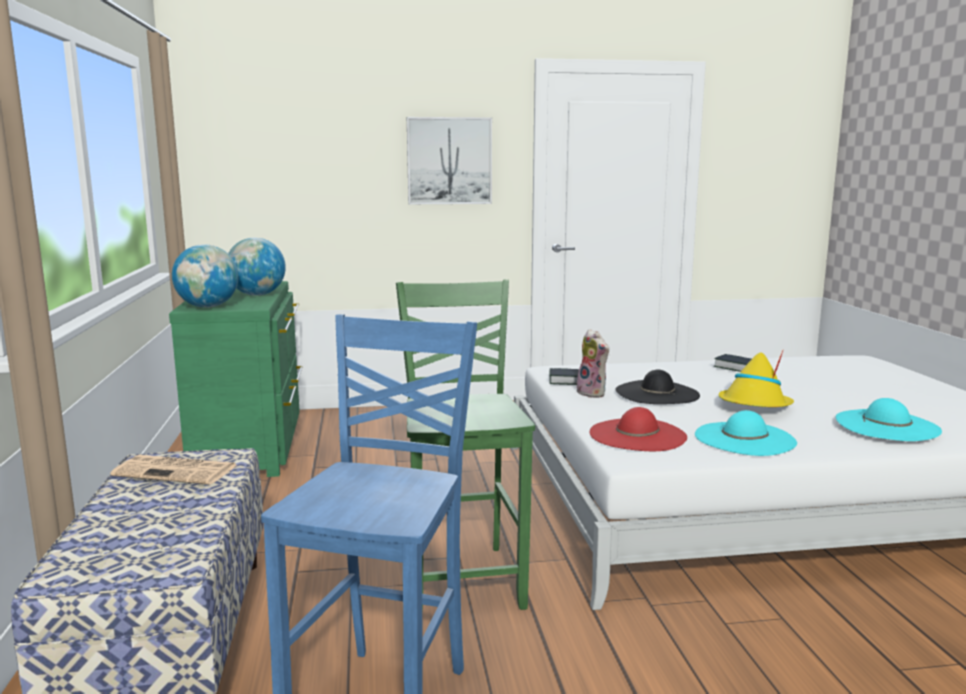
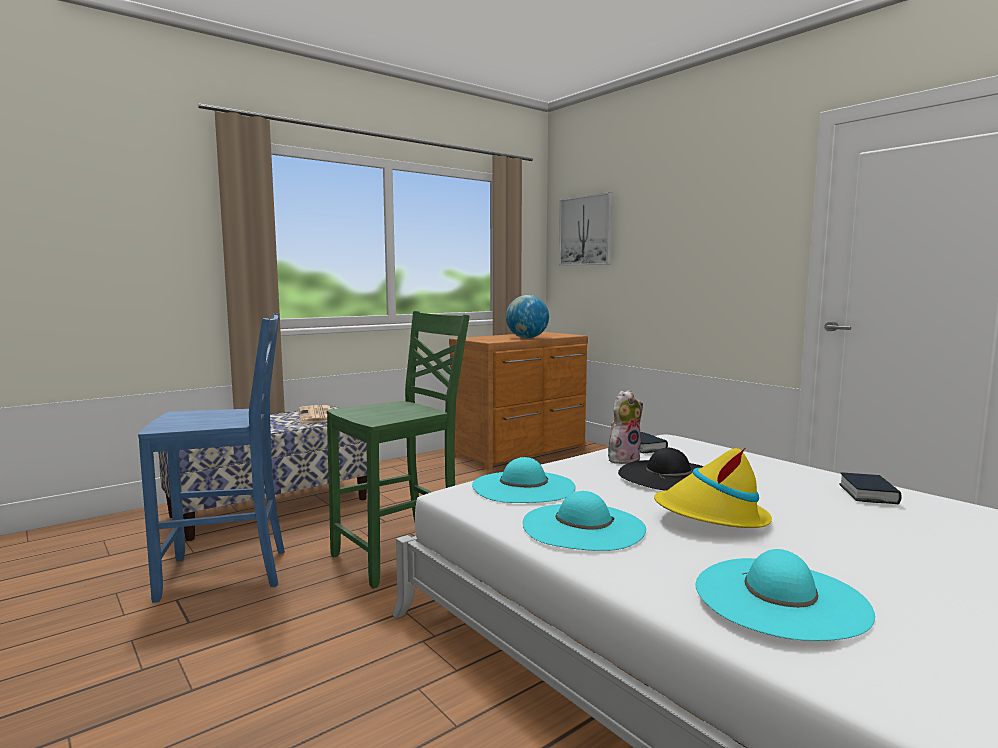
camera: 60 degrees right, 5 degrees down
green dresser [169,281,303,477] -> brown dresser [449,332,588,470]
globe [172,244,239,308] -> none
picture [407,117,492,204] -> picture moved to [559,192,613,266]
plush toy [576,329,609,398] -> plush toy turned 150 degrees counterclockwise [608,390,643,464]
red hat [590,407,687,451] -> turquoise hat [472,457,576,503]

